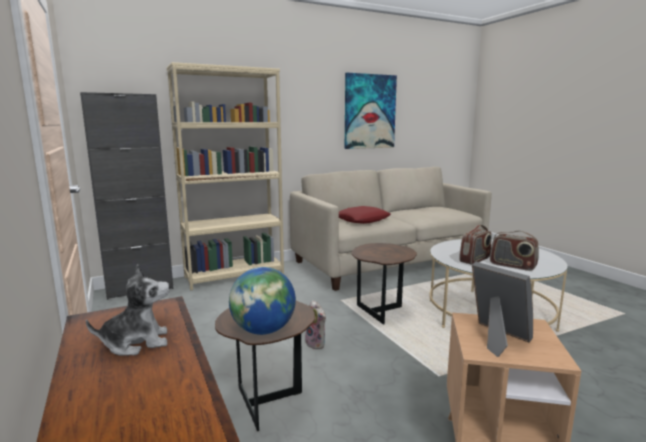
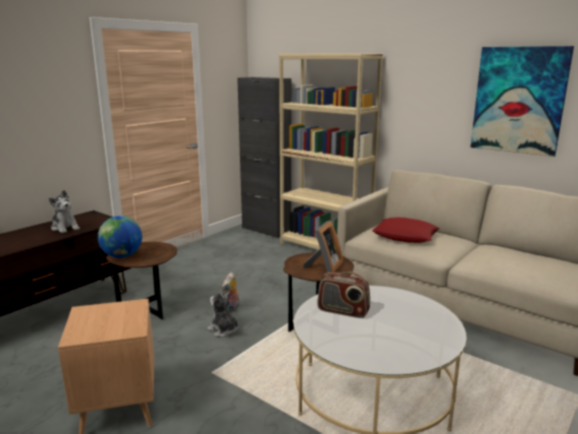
camera: 65 degrees right, 5 degrees up
picture frame [472,262,533,357] -> picture frame moved to [303,220,343,272]
radio [490,231,539,271] -> none
none -> plush toy [207,292,239,337]

